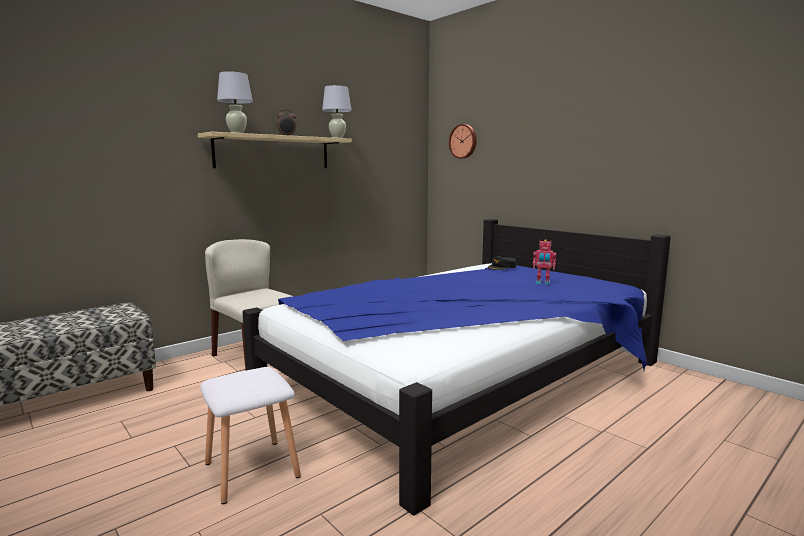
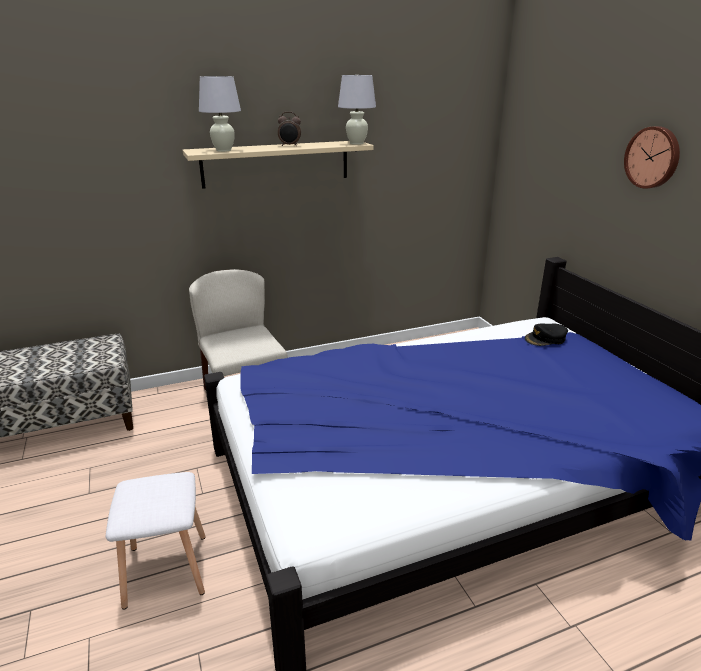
camera: 20 degrees right, 15 degrees up
wall clock [449,124,477,159] -> wall clock moved to [624,126,680,189]
toy robot [533,239,556,285] -> none

